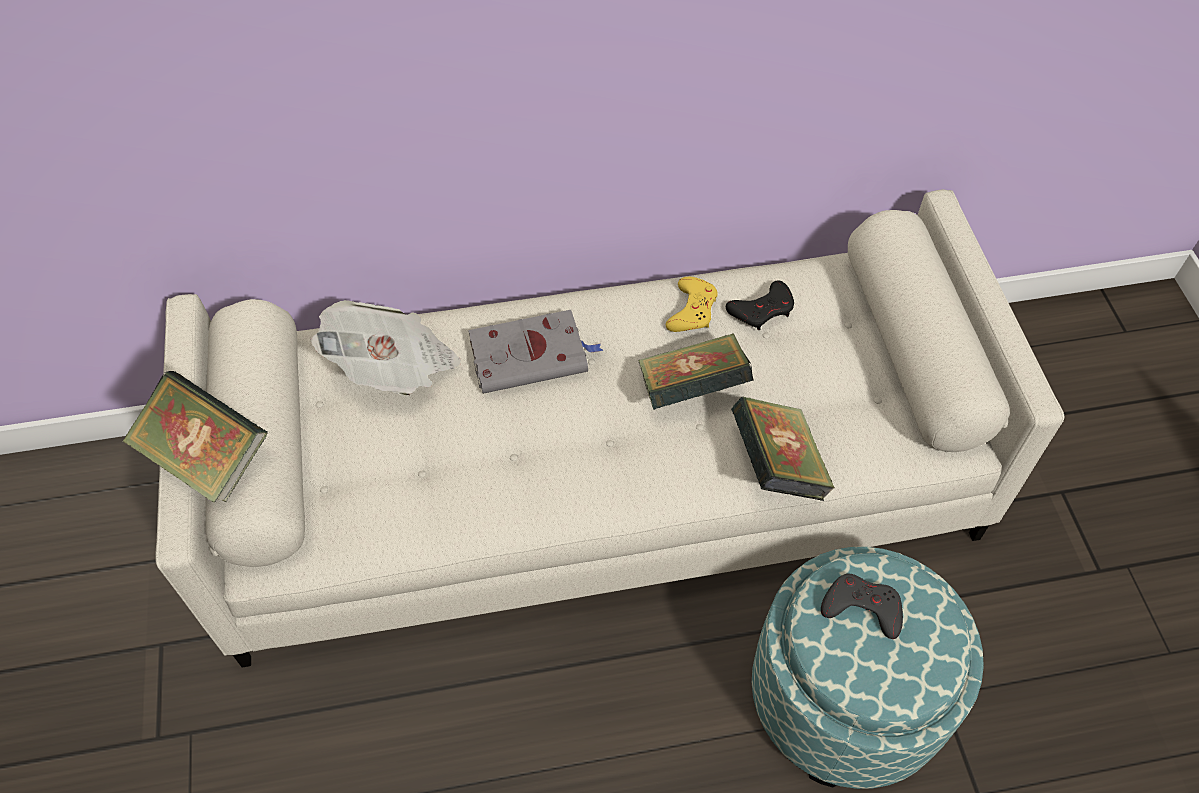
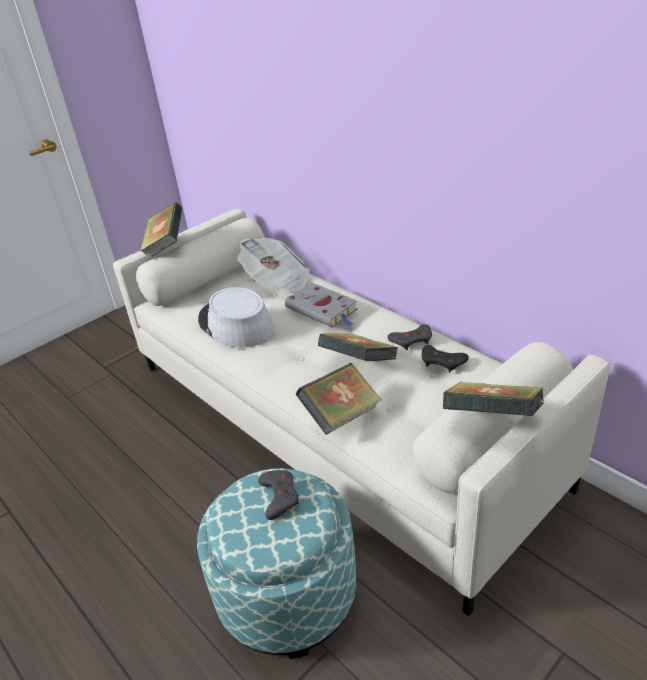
camera: 60 degrees right, 20 degrees down
yellow game controller [666,277,718,332] -> grey game controller [388,324,432,350]
none -> grey hat [198,287,273,348]
none -> book [443,382,544,416]

